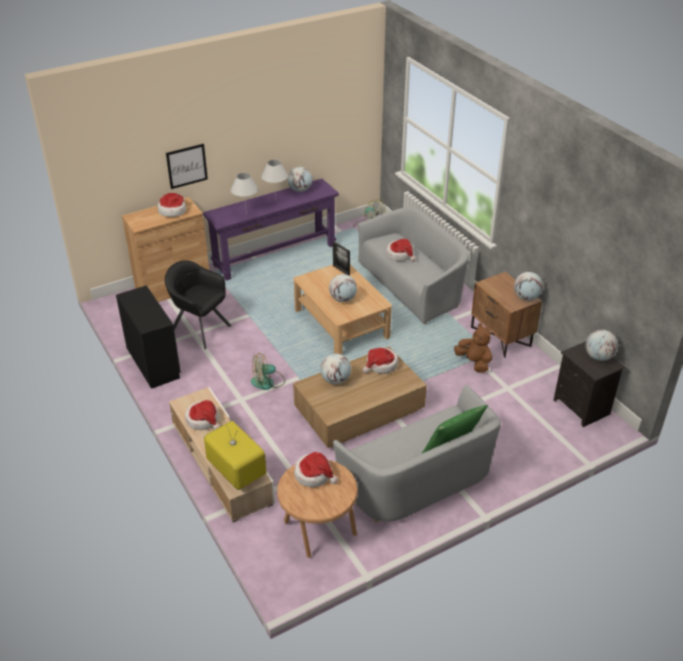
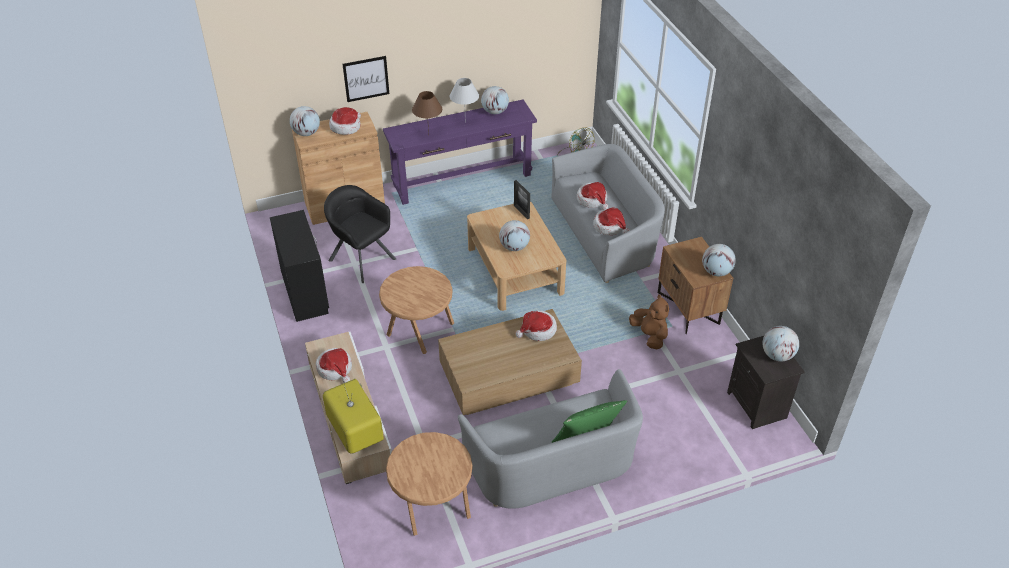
camera: 10 degrees right, 5 degrees up
white table lamp [231,173,258,214] -> brown table lamp [412,91,442,133]
fan [251,353,285,390] -> brown side table [379,266,454,354]
hat [294,452,338,487] -> hat moved to [593,207,630,235]
globe [320,354,351,384] -> globe moved to [290,106,320,136]

